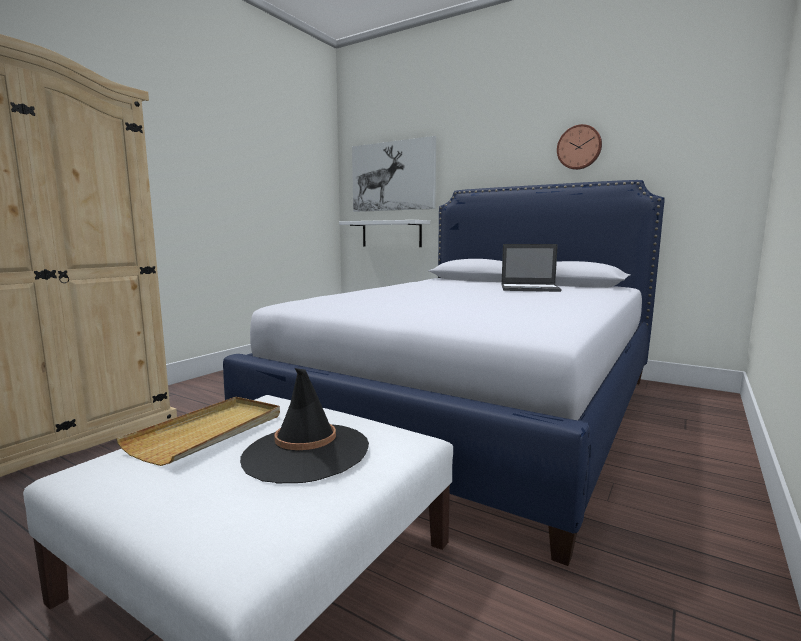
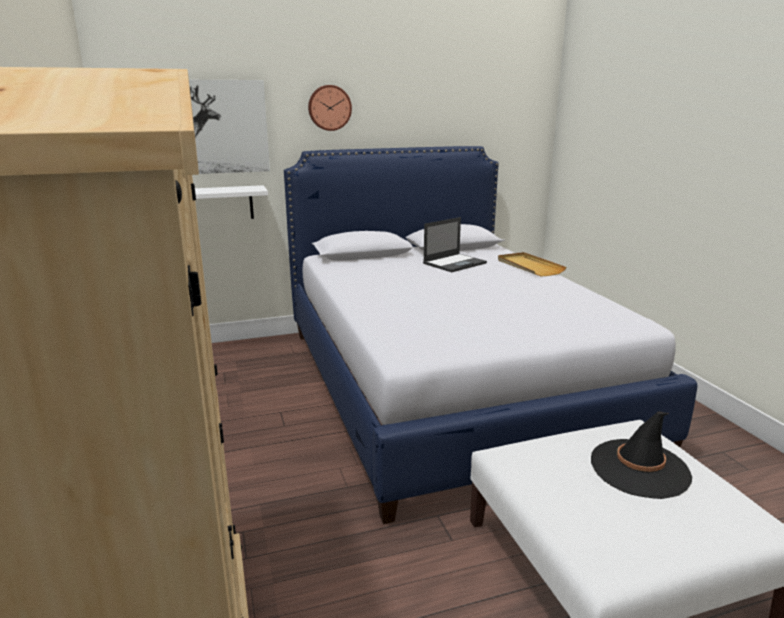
camera: 50 degrees left, 10 degrees up
beige tray [116,397,280,466] -> beige tray moved to [498,252,566,277]
wall clock [557,124,602,170] -> wall clock moved to [308,85,352,131]

